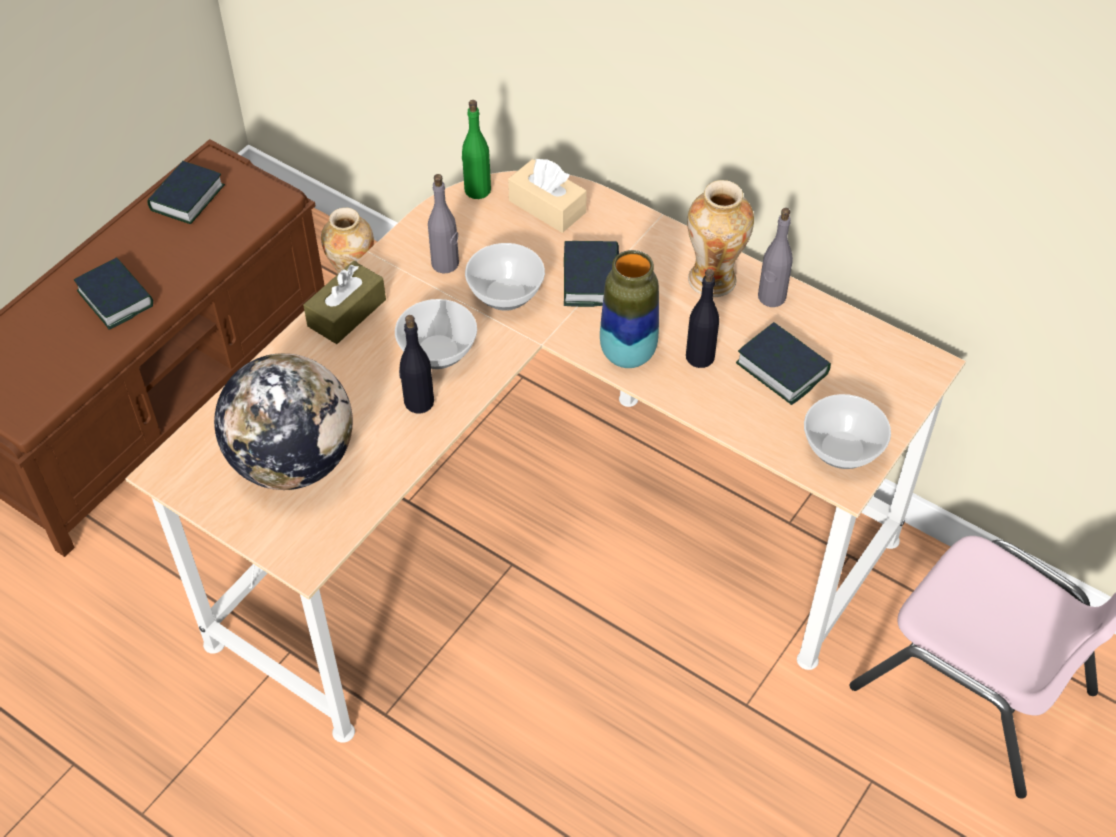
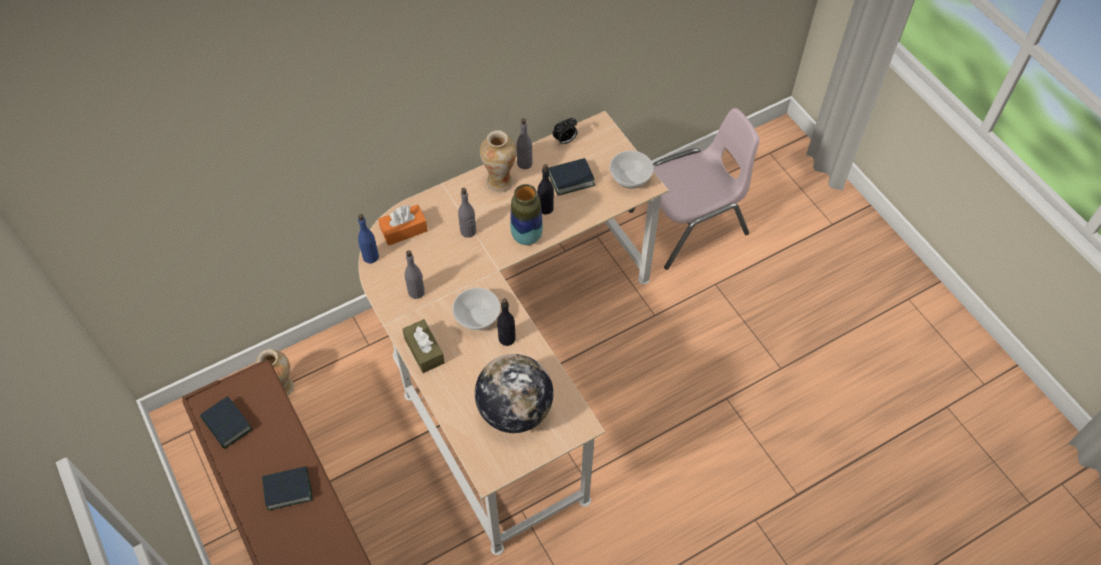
camera: 65 degrees left, 5 degrees up
green bottle [462,100,491,199] -> blue bottle [358,214,379,263]
bowl [465,243,545,311] -> none
beige tissue box [508,158,587,233] -> orange tissue box [378,204,428,246]
book [564,241,619,307] -> grey bottle [458,188,476,238]
none -> alarm clock [552,118,578,145]

